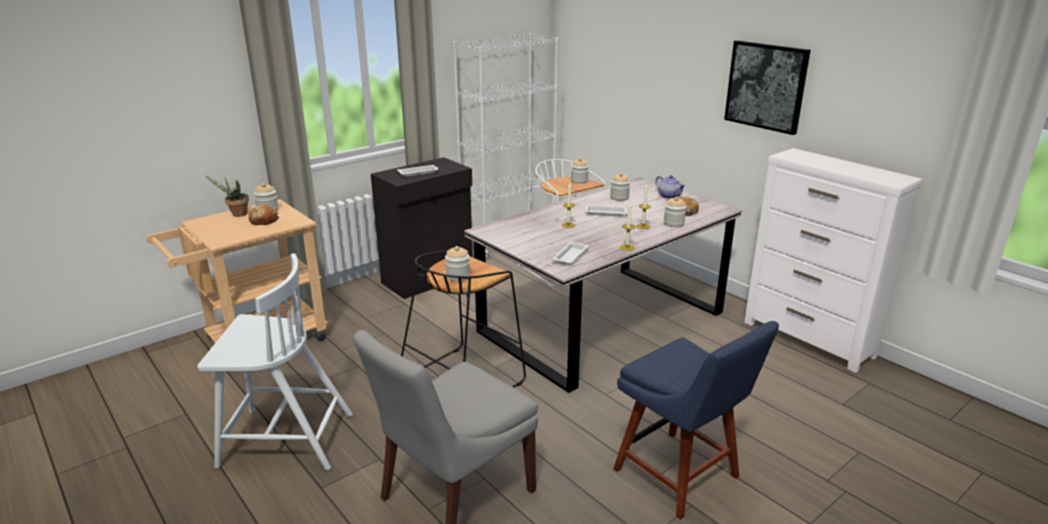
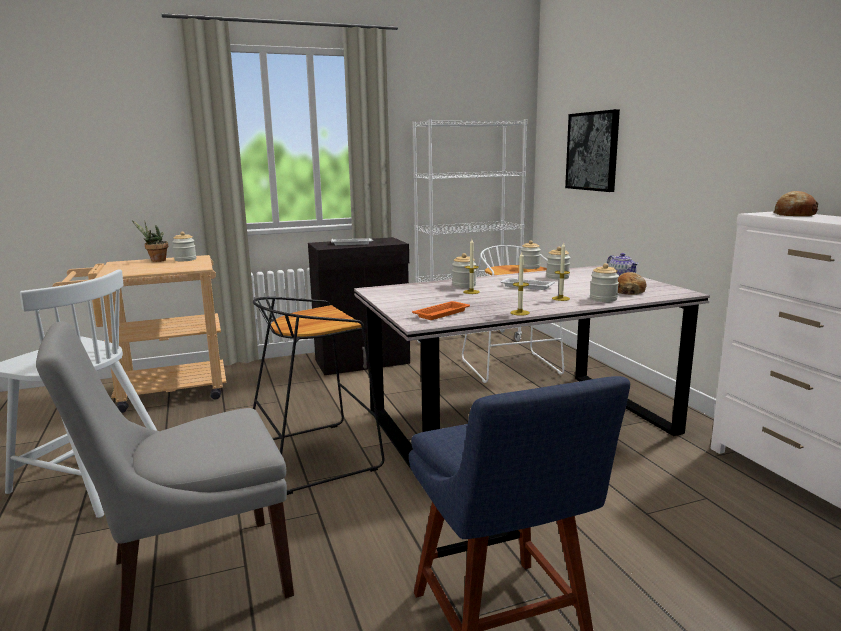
camera: 20 degrees right, 10 degrees down
bread [249,204,279,225] -> bread moved to [773,191,818,216]
jar [445,246,470,281] -> jar moved to [452,253,476,288]
white tray [552,242,589,265] -> orange tray [412,301,470,320]
picture [724,40,810,135] -> picture moved to [565,109,620,192]

